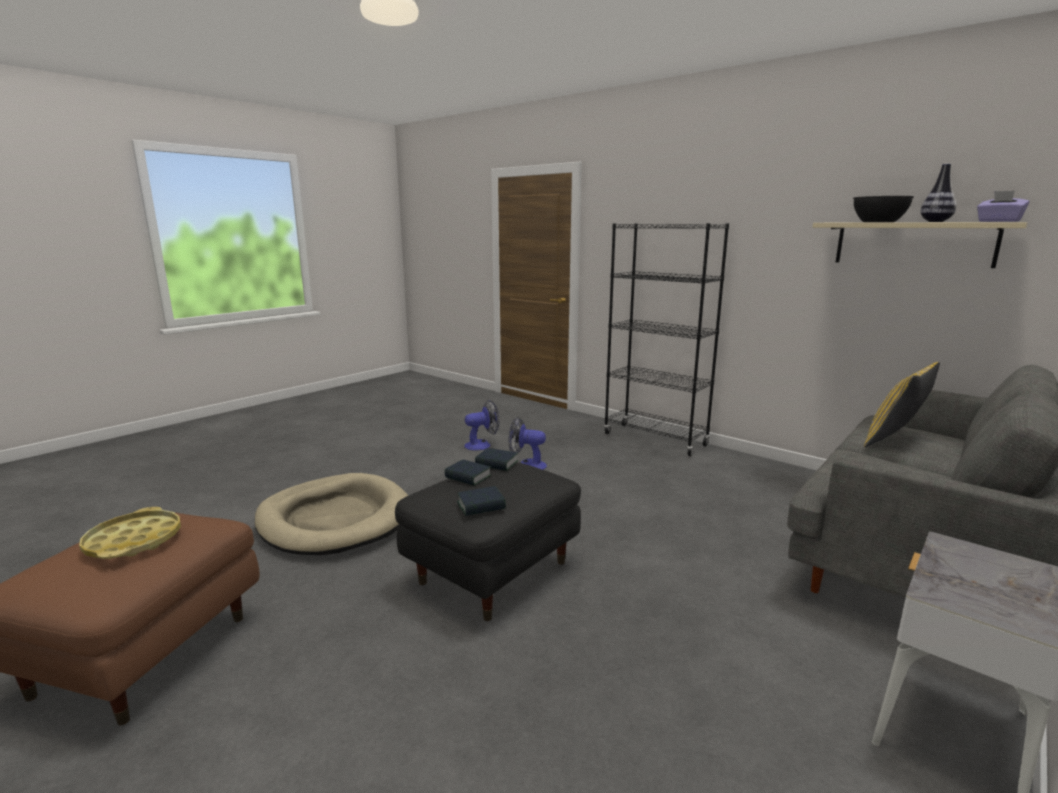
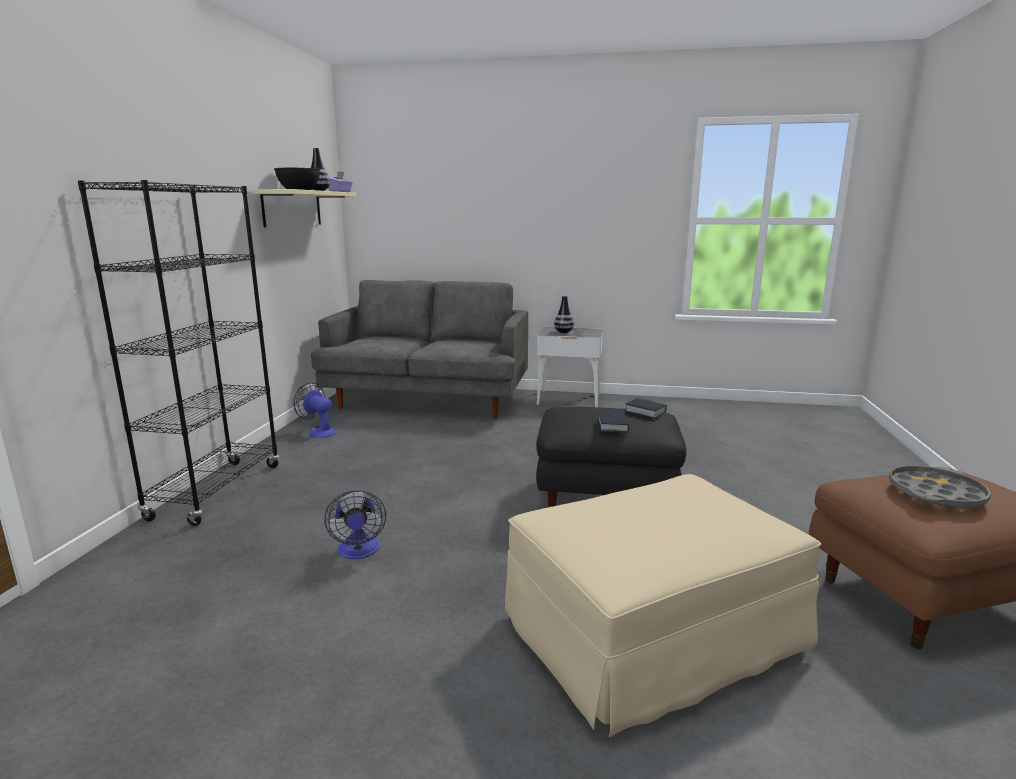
camera: 120 degrees left, 0 degrees up
yellow tray [79,507,181,559] -> grey tray [889,465,991,508]
beige dog bed [255,473,408,555] -> beige ottoman [505,474,821,737]
fan [464,400,499,451] -> fan moved to [293,382,337,438]
book [475,448,518,471] -> none
yellow pillow [864,362,940,447] -> none
none -> vase [554,296,574,333]

